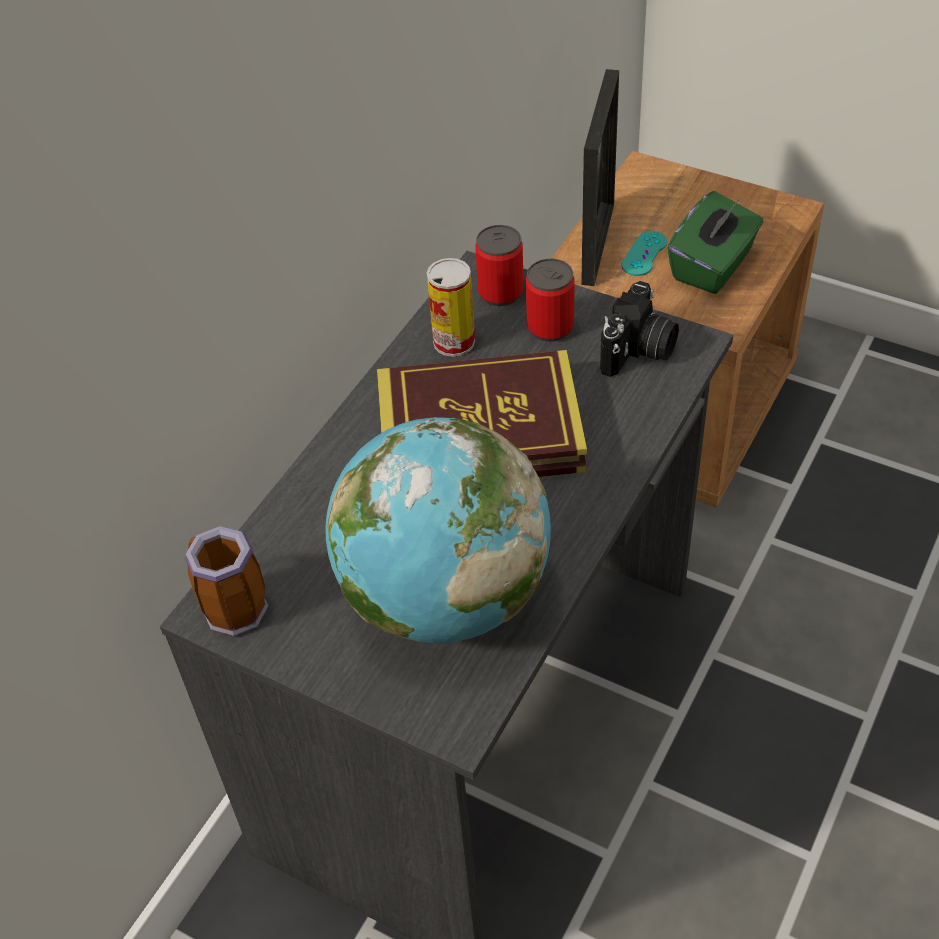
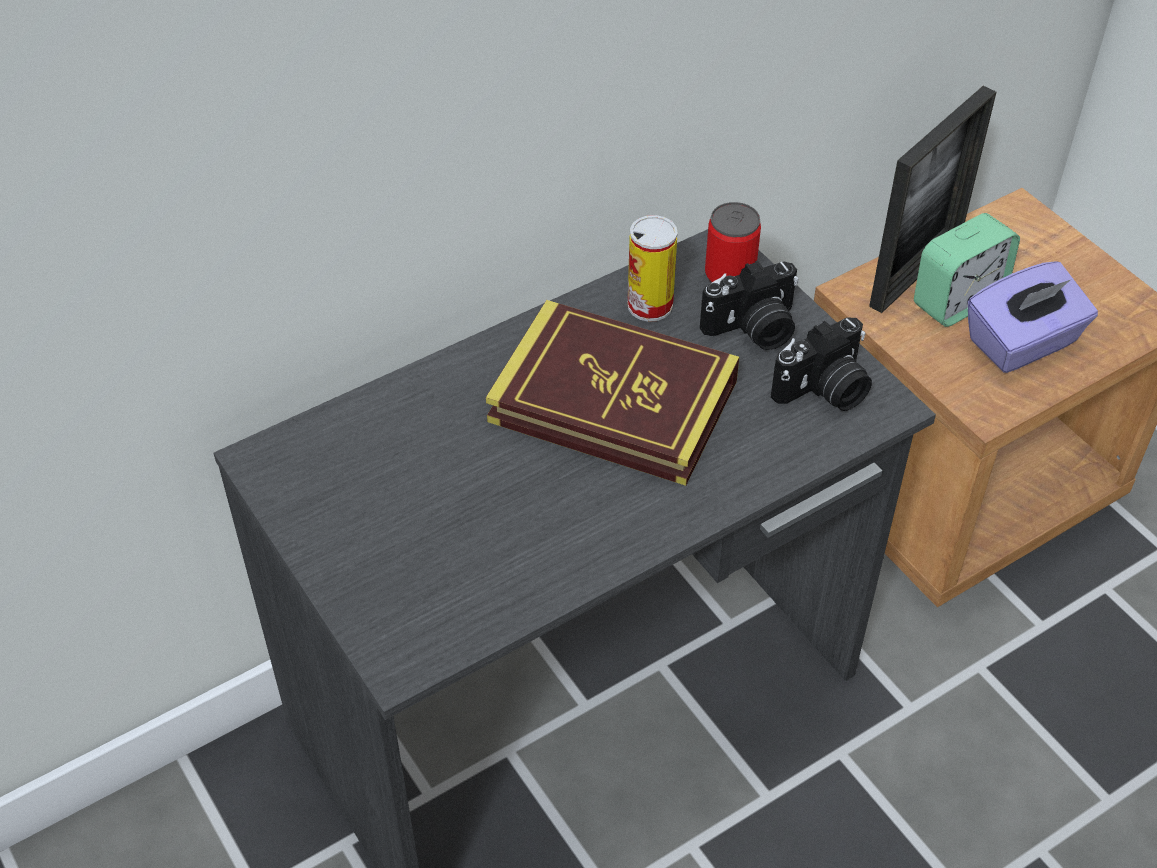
camera: 25 degrees right, 0 degrees up
mug [184,526,268,636] -> none
globe [325,417,551,643] -> none
can [526,259,575,342] -> camera [700,261,799,350]
turquoise game controller [622,231,667,276] -> alarm clock [914,213,1020,327]
green tissue box [668,191,763,294] -> purple tissue box [968,261,1098,373]

